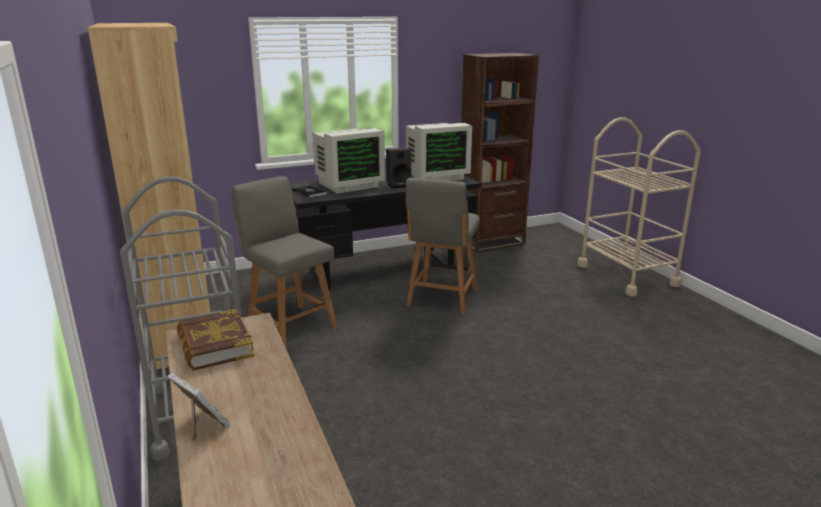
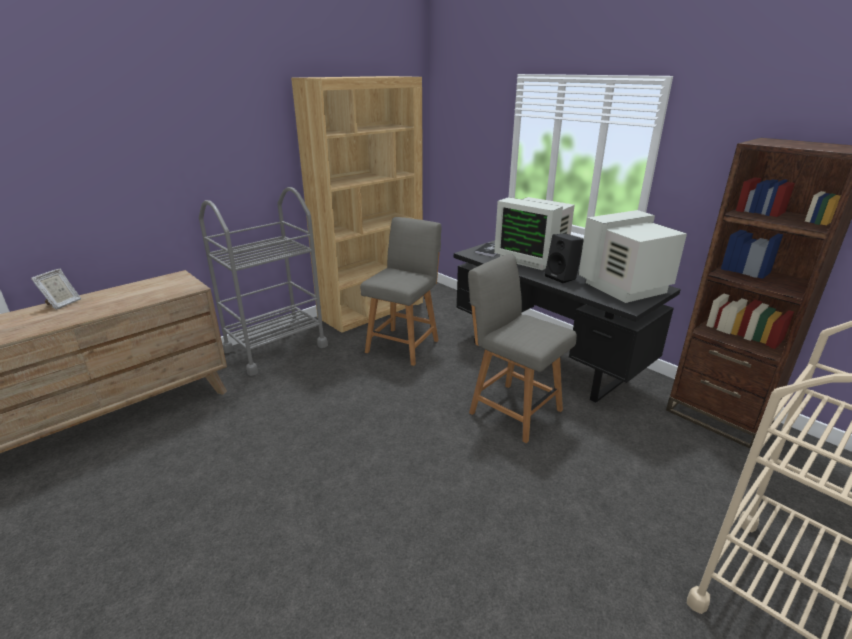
camera: 70 degrees right, 5 degrees up
book [177,309,254,370] -> none
monitor [405,123,472,181] -> monitor turned 105 degrees clockwise [579,210,687,303]
grey chair [406,178,480,314] -> grey chair turned 45 degrees clockwise [468,254,577,443]

